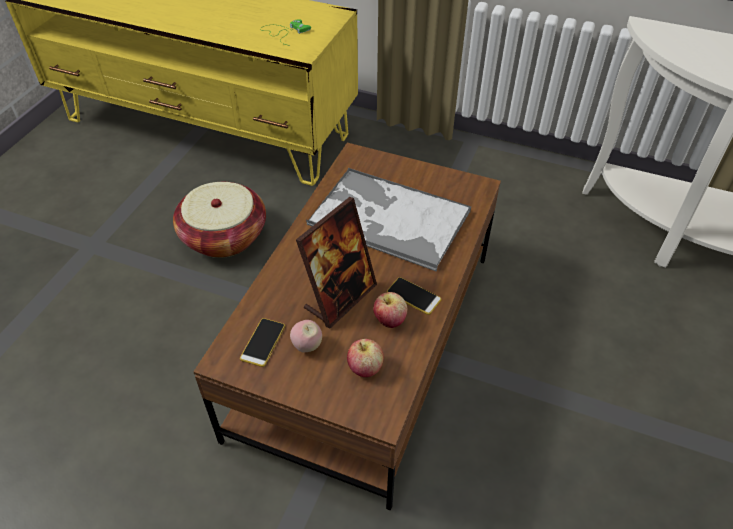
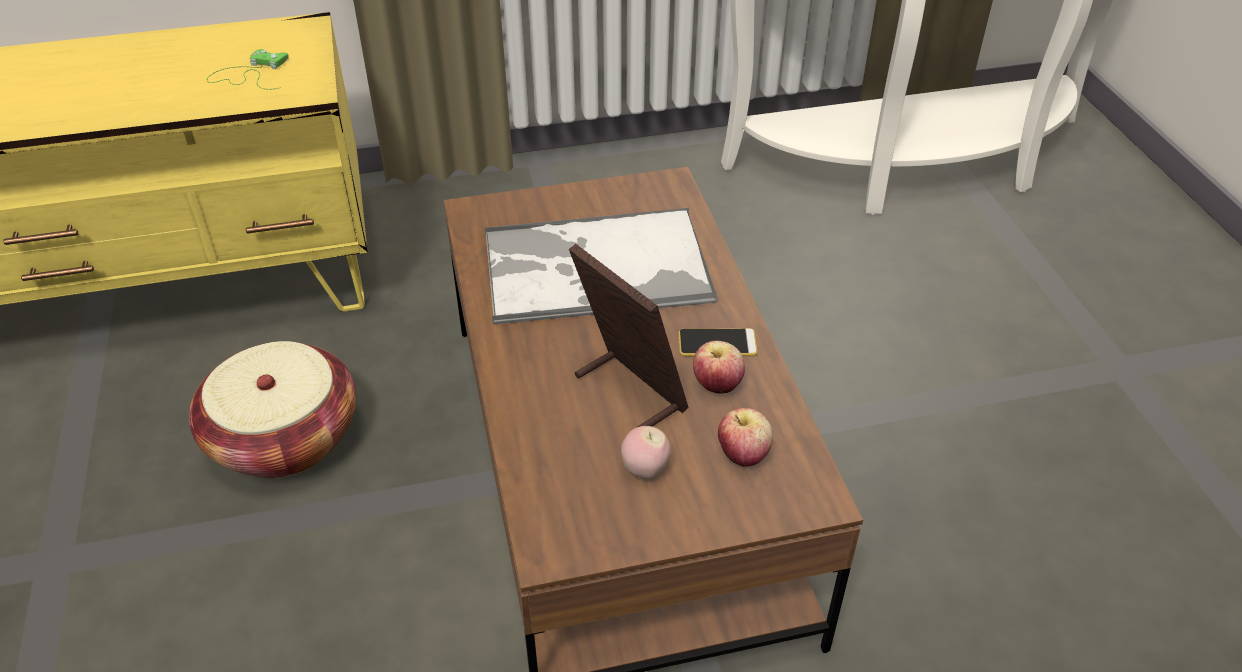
camera: 35 degrees left, 5 degrees down
phone [240,318,285,367] -> none
picture frame [296,197,377,329] -> picture frame turned 45 degrees counterclockwise [569,244,689,427]

